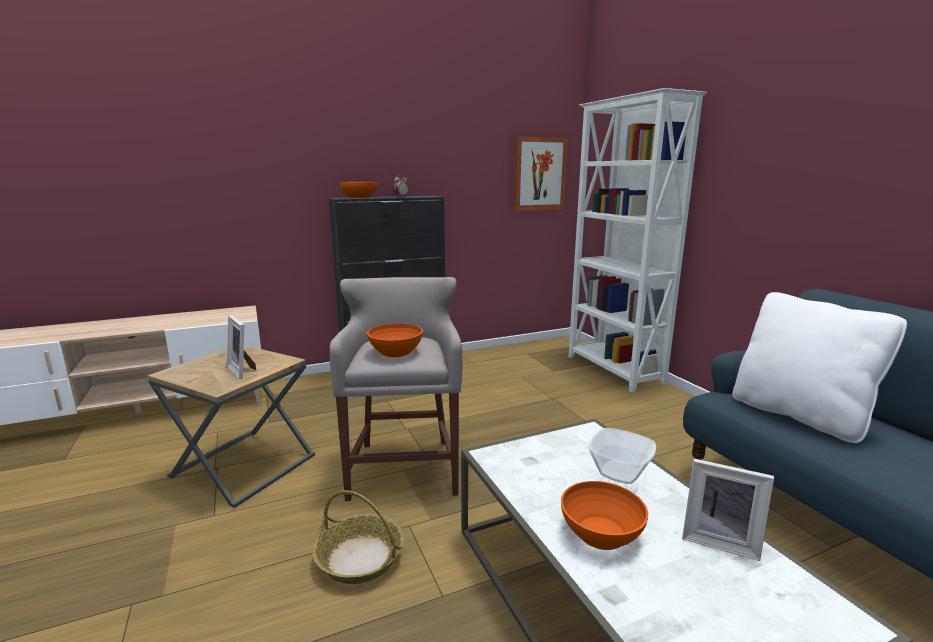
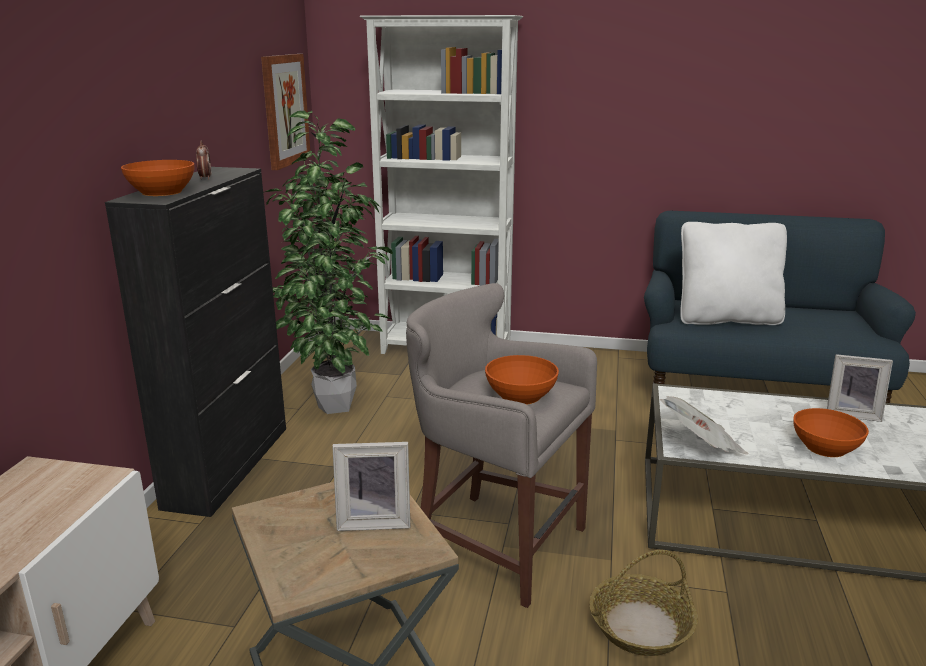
camera: 55 degrees left, 5 degrees up
bowl [589,428,656,484] -> none
picture frame [682,459,774,561] -> picture frame turned 45 degrees clockwise [827,354,893,422]
none -> potted plant [263,111,393,414]
none -> newspaper [660,396,748,454]

